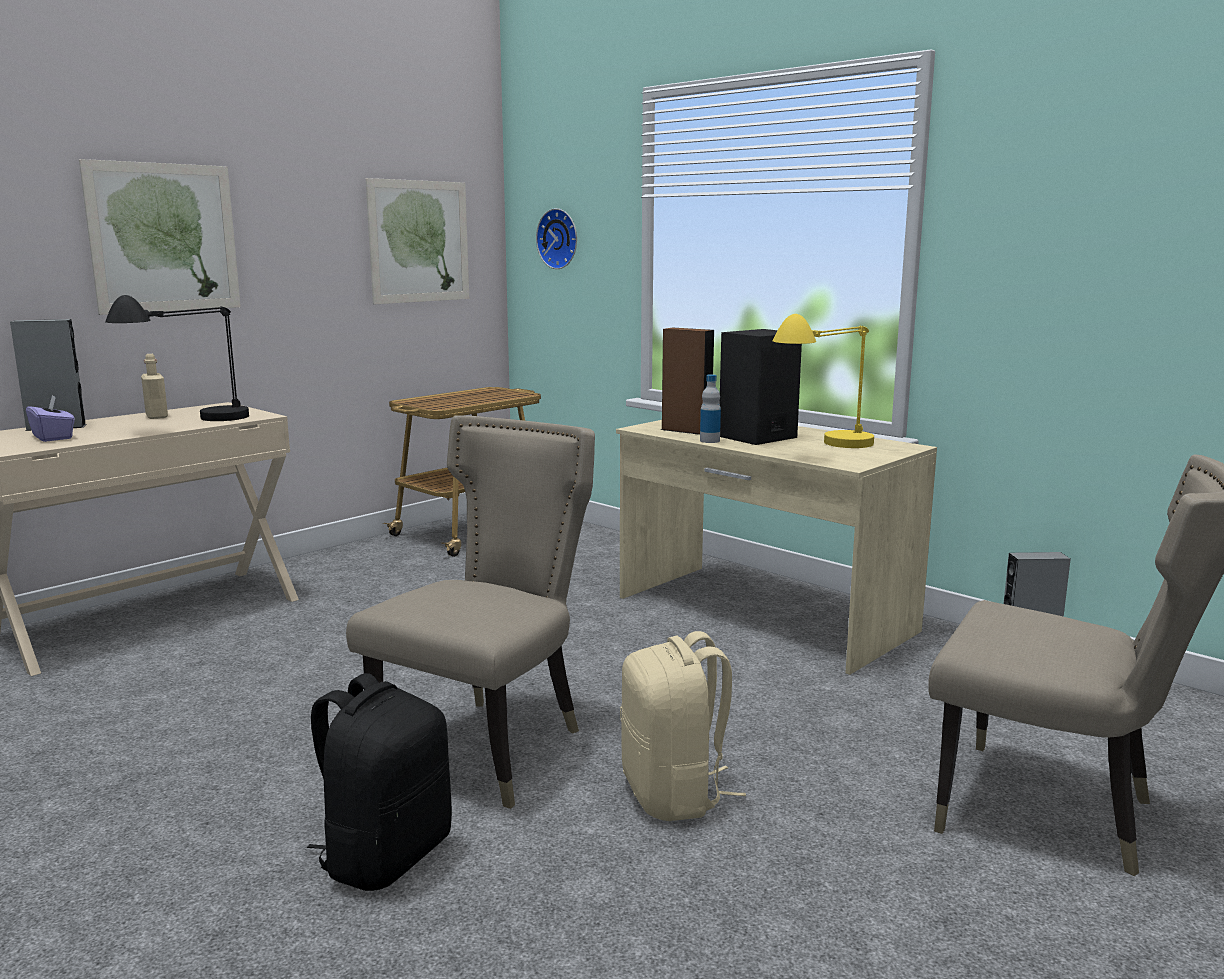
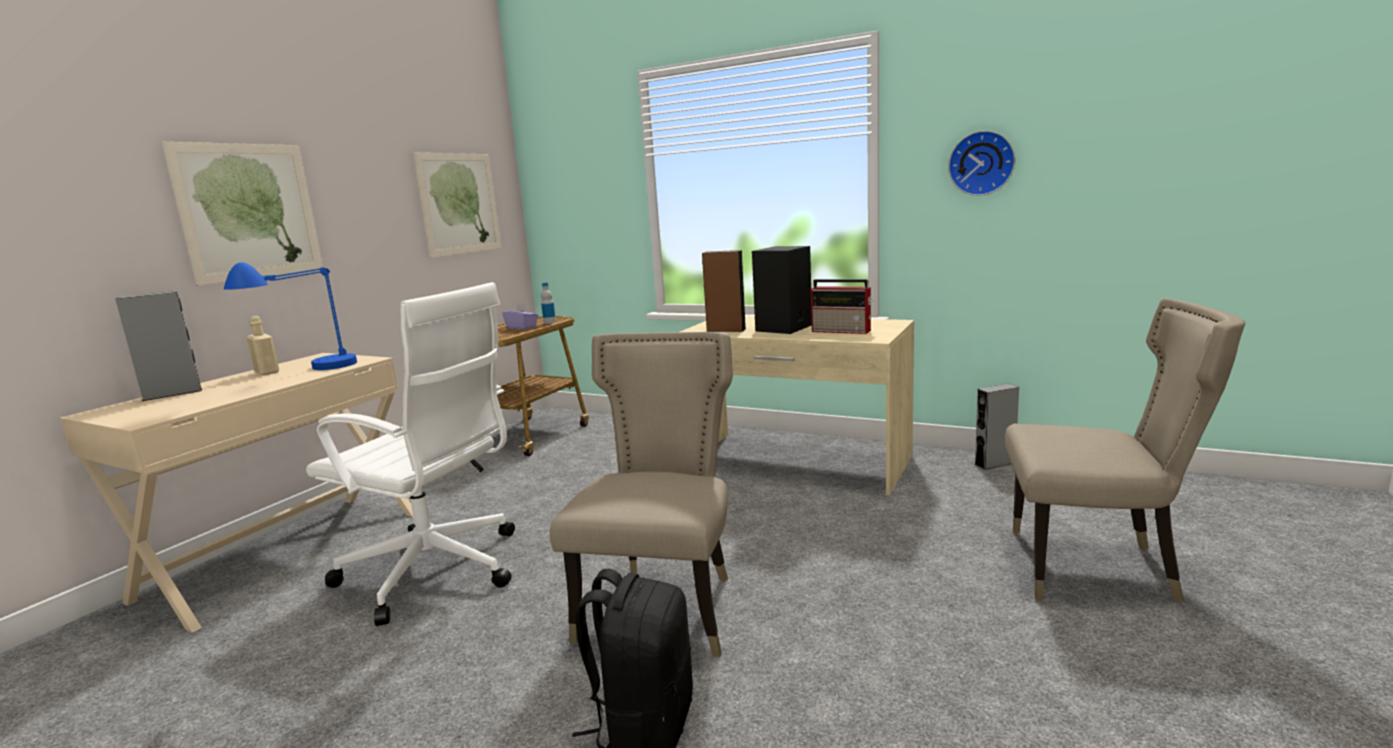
camera: 15 degrees left, 0 degrees up
purple tissue box [26,395,75,442] -> purple tissue box moved to [502,303,538,330]
black table lamp [105,295,249,421] -> blue table lamp [224,262,357,370]
wall clock [536,208,577,269] -> wall clock moved to [948,130,1015,196]
beige backpack [620,631,746,821] -> none
bottle [700,374,721,443] -> bottle moved to [541,282,556,324]
yellow table lamp [773,314,874,448] -> radio [811,279,873,334]
none -> white office chair [306,282,515,626]

